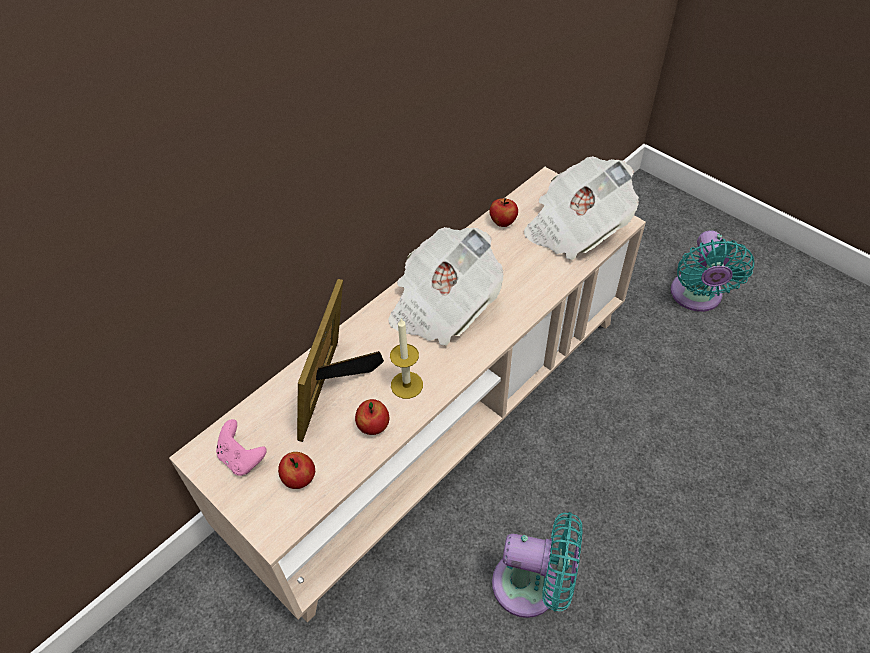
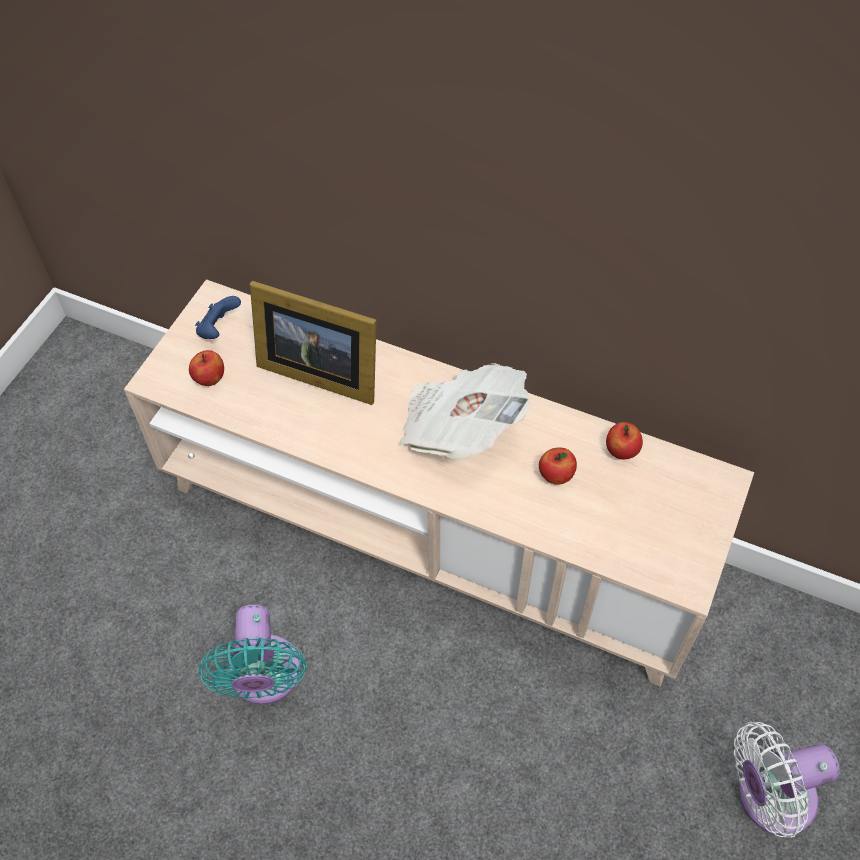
camera: 70 degrees right, 5 degrees up
pink game controller [216,419,267,476] -> blue game controller [195,296,241,339]
picture frame [297,279,384,442] -> picture frame turned 150 degrees counterclockwise [250,281,377,405]
apple [355,399,389,435] -> apple moved to [539,447,577,485]
candle [390,319,423,399] -> none
newspaper [524,156,639,260] -> none
turquoise fan [671,230,754,312] -> white fan [734,722,840,838]

